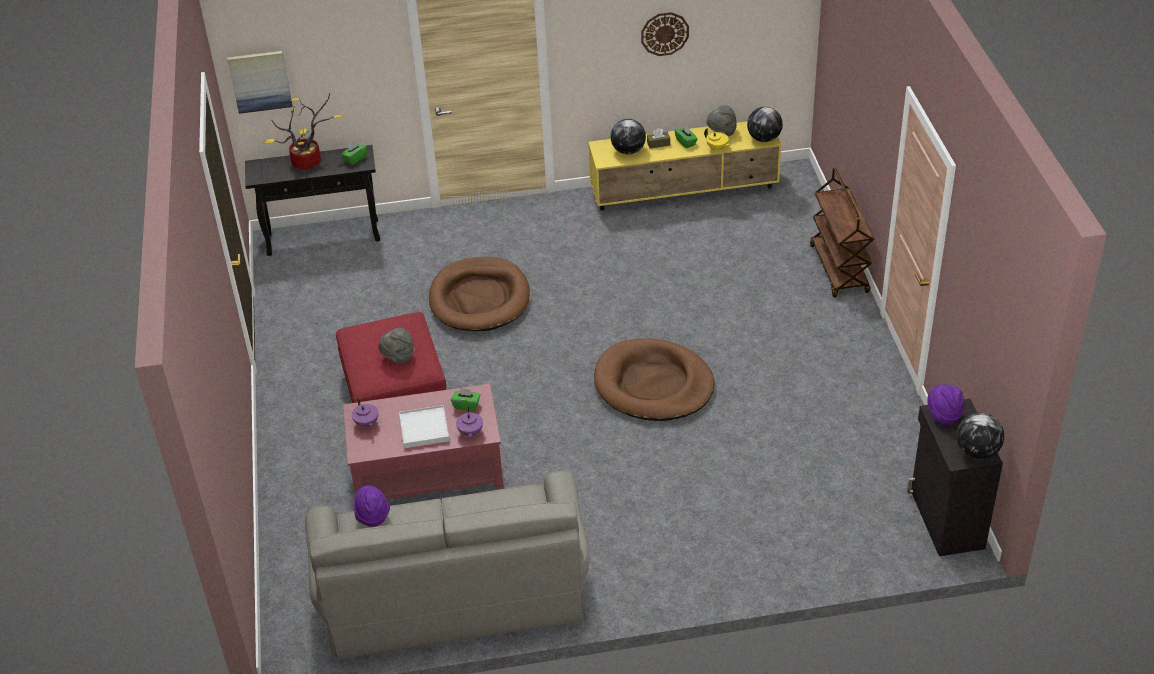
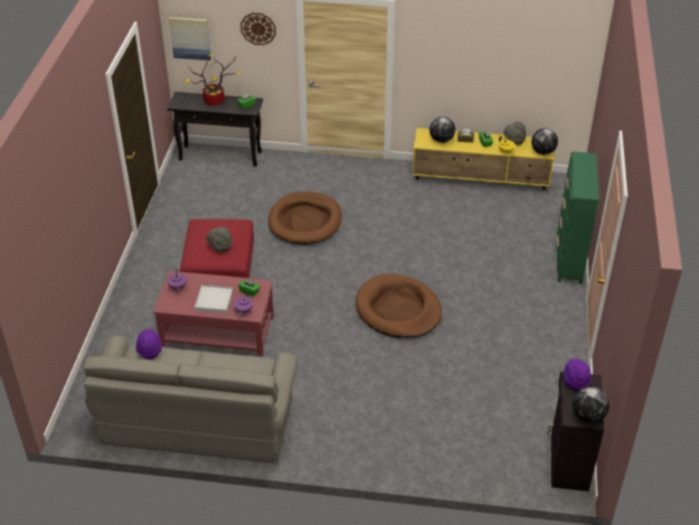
camera: 15 degrees right, 0 degrees up
wall clock [641,12,689,56] -> wall clock moved to [240,13,276,45]
brown cart [810,167,874,297] -> green dresser [557,151,599,284]

